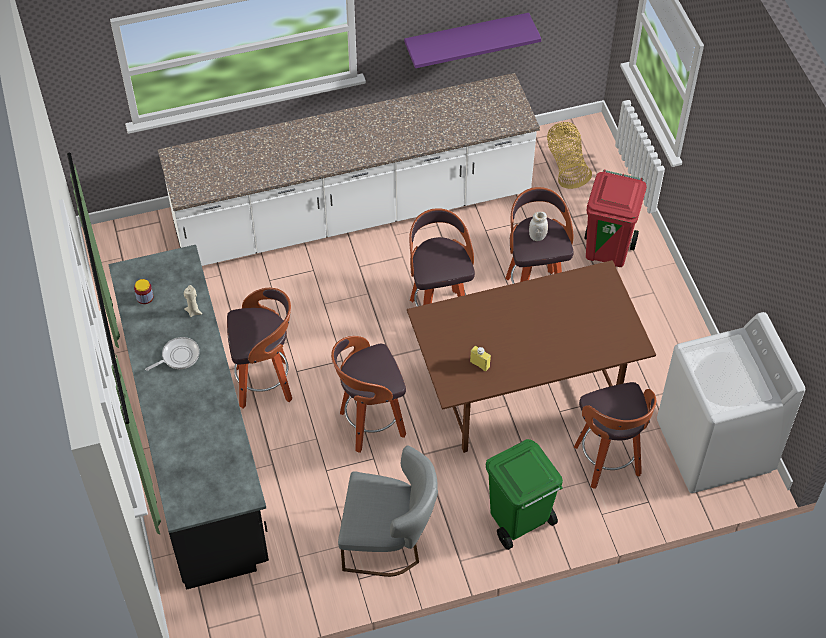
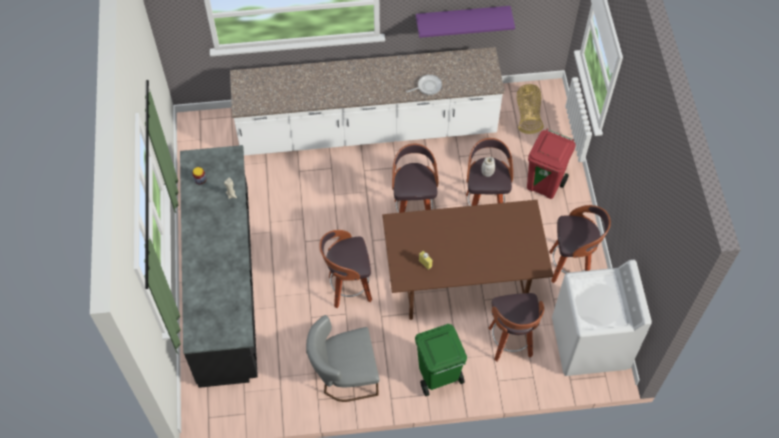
camera: 10 degrees right, 5 degrees up
frying pan [145,337,200,371] -> frying pan moved to [406,74,442,95]
stool [227,288,292,408] -> stool moved to [549,205,611,283]
grey chair [338,446,438,577] -> grey chair turned 150 degrees clockwise [306,315,379,402]

